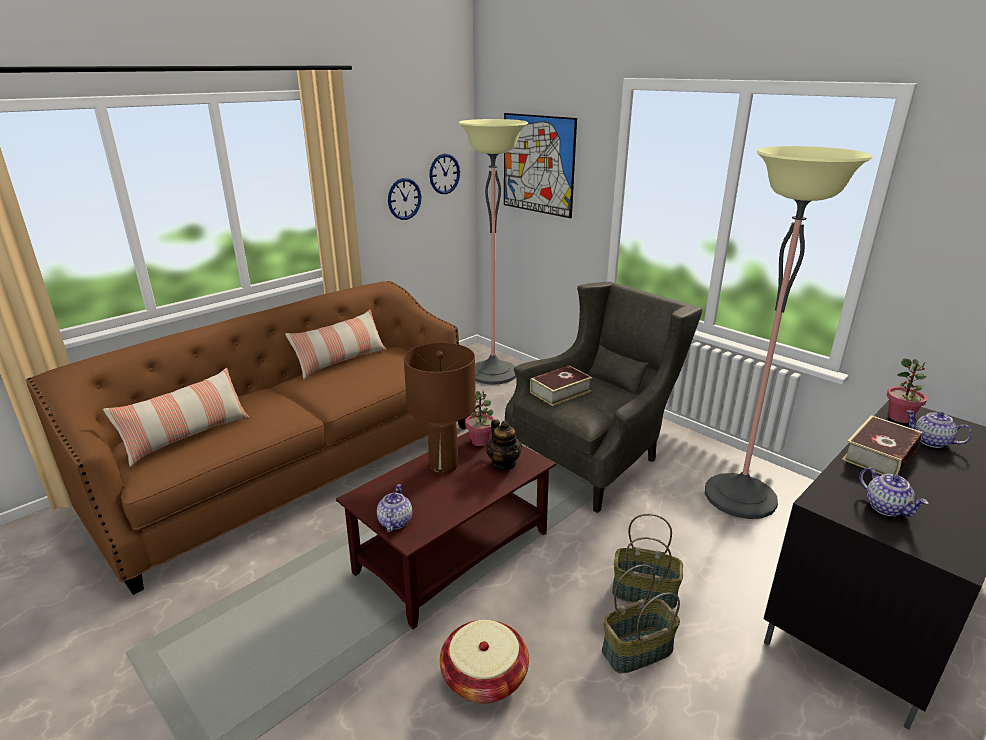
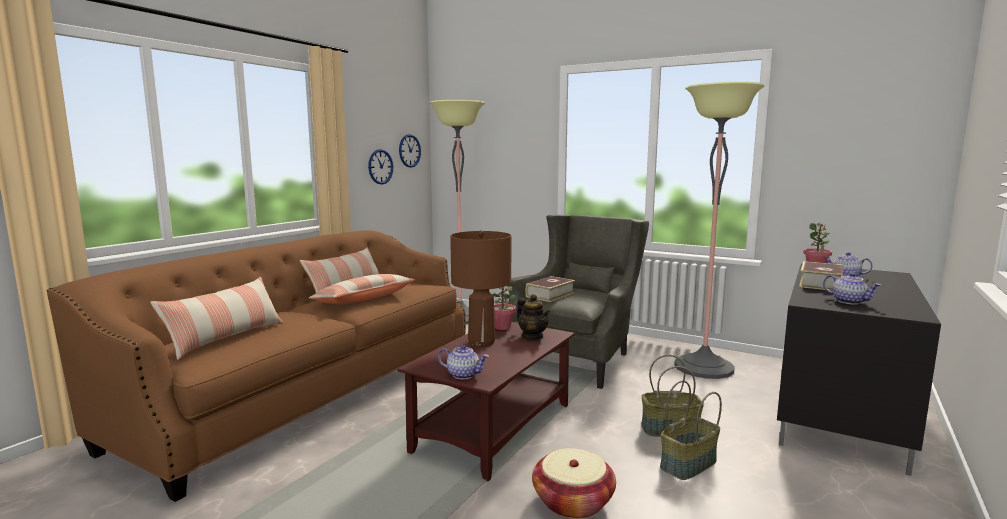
camera: 15 degrees left, 15 degrees down
teapot [377,484,412,532] -> teapot turned 120 degrees clockwise [438,345,488,379]
picture [504,113,577,218] -> none
none -> pillow [309,274,415,304]

